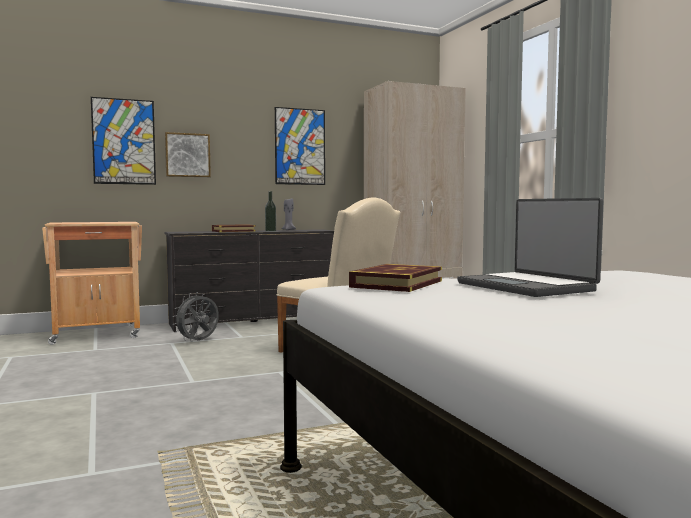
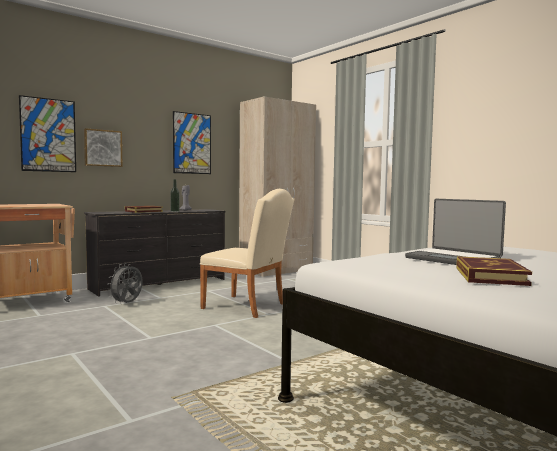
camera: 15 degrees left, 0 degrees up
book [349,264,442,292] -> book moved to [456,256,532,286]

